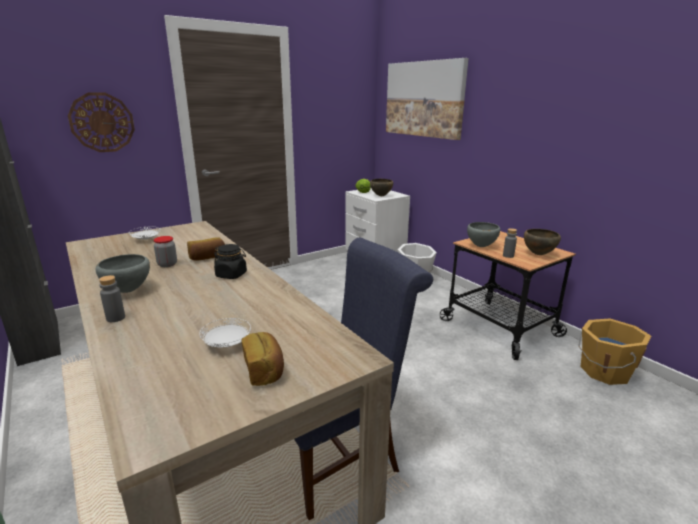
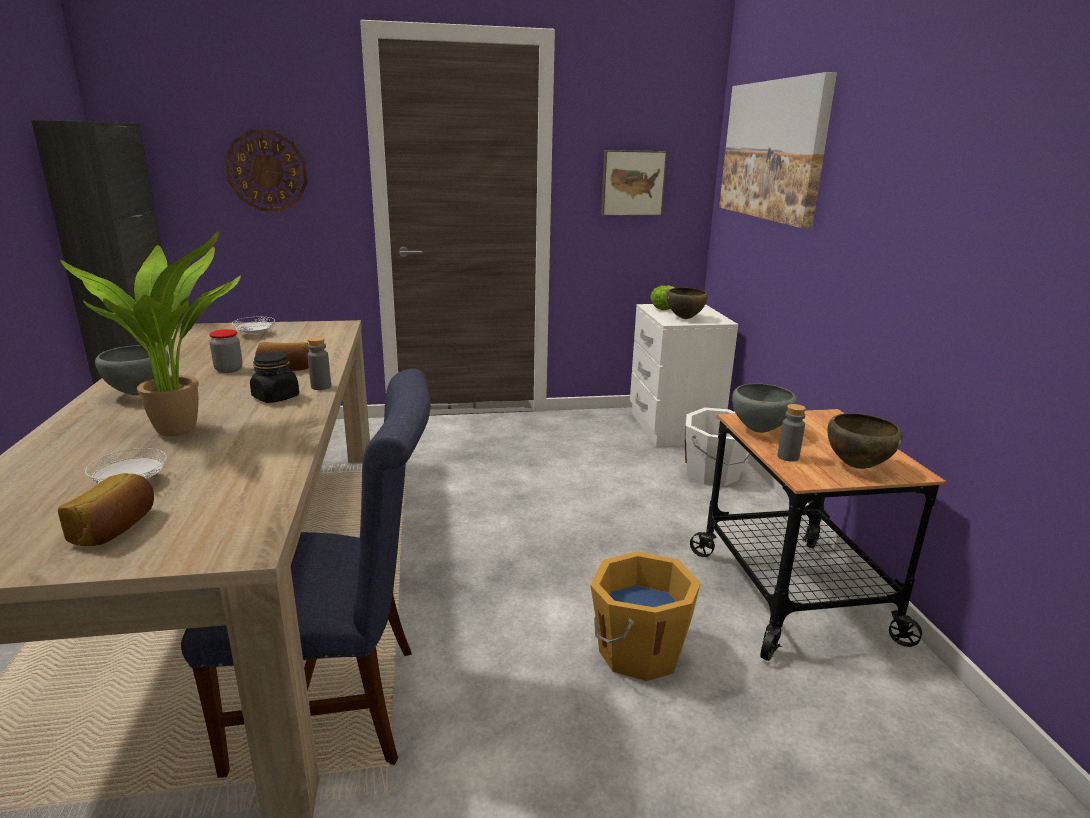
camera: 25 degrees right, 0 degrees up
grey bottle [99,275,125,322] -> grey bottle moved to [307,337,331,390]
orange bucket [578,318,651,385] -> orange bucket moved to [590,551,701,681]
none -> potted plant [60,231,241,437]
none -> picture [601,150,667,216]

